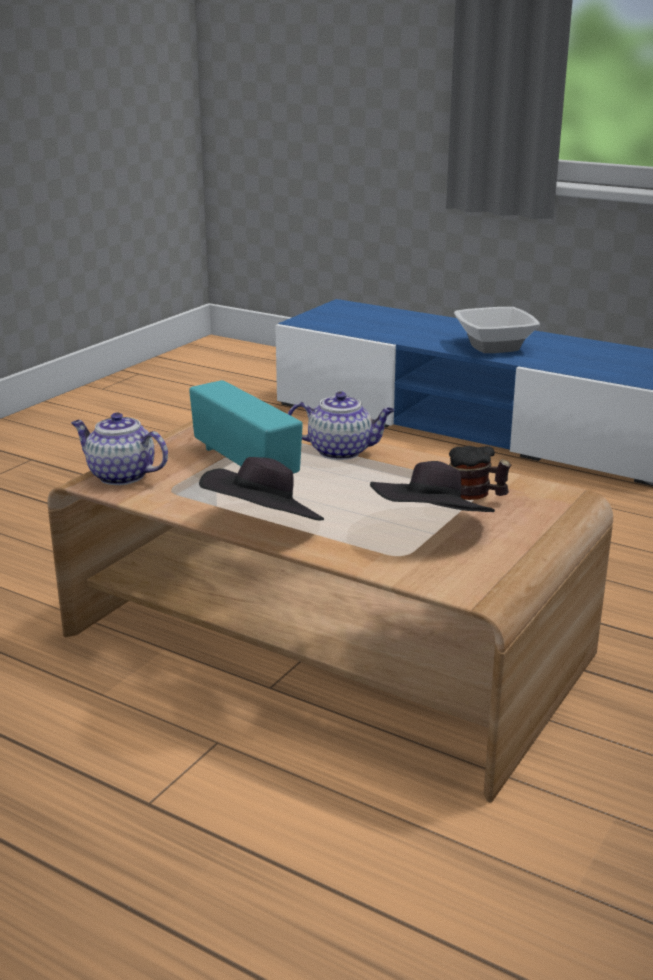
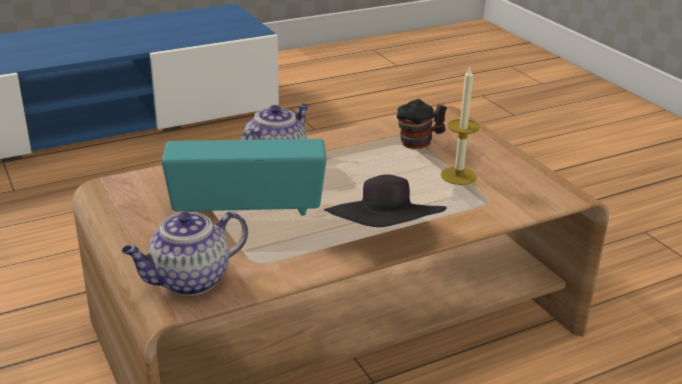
camera: 60 degrees left, 5 degrees up
black hat [370,461,495,512] -> candle [441,67,480,185]
bowl [454,307,540,353] -> none

